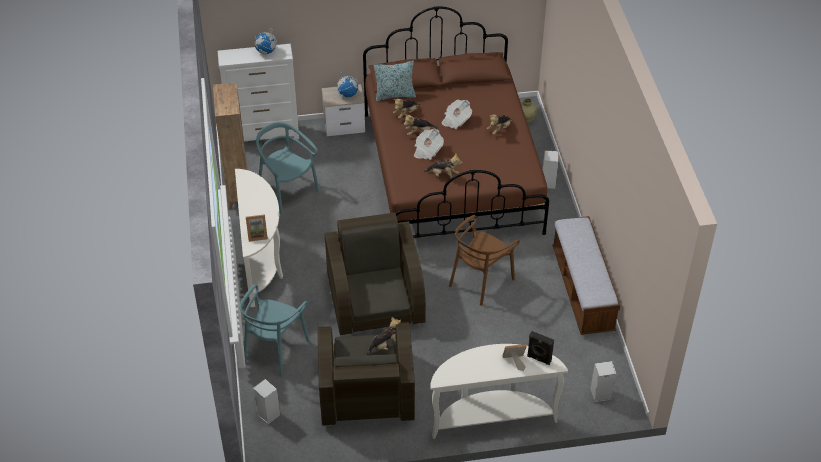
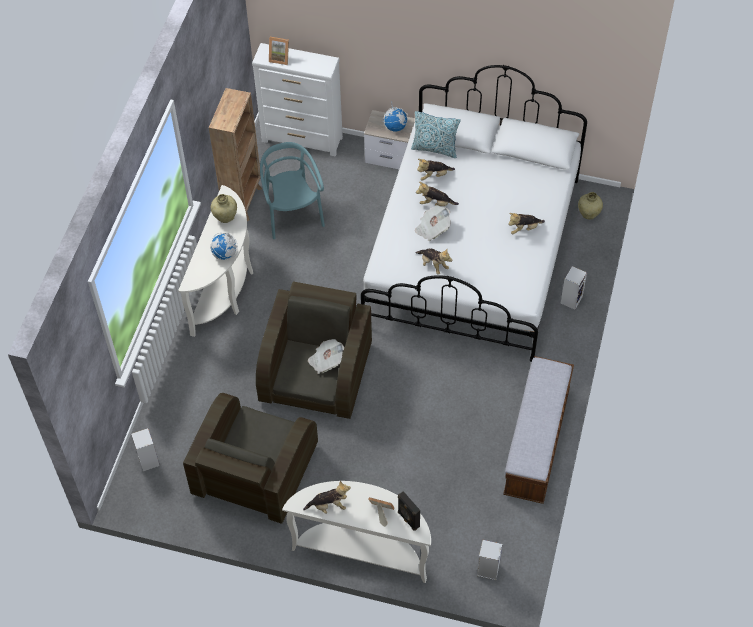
camera: 25 degrees right, 10 degrees up
turquoise chair [240,284,310,376] -> none
picture frame [246,214,268,242] -> picture frame moved to [269,37,289,65]
globe [255,27,277,55] -> globe moved to [210,233,238,260]
brown bed [363,6,549,238] -> white bed [361,65,587,362]
plush toy [366,317,401,355] -> plush toy moved to [303,481,351,514]
newspaper [442,100,472,129] -> newspaper moved to [308,339,344,374]
brown chair [449,215,520,306] -> none
none -> beige vase [211,194,237,223]

